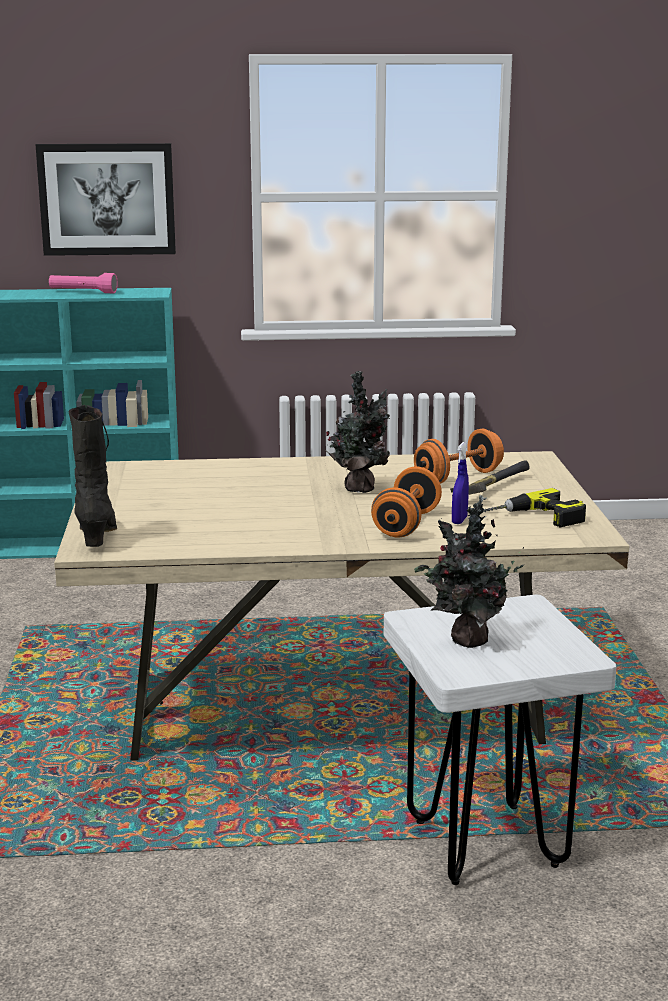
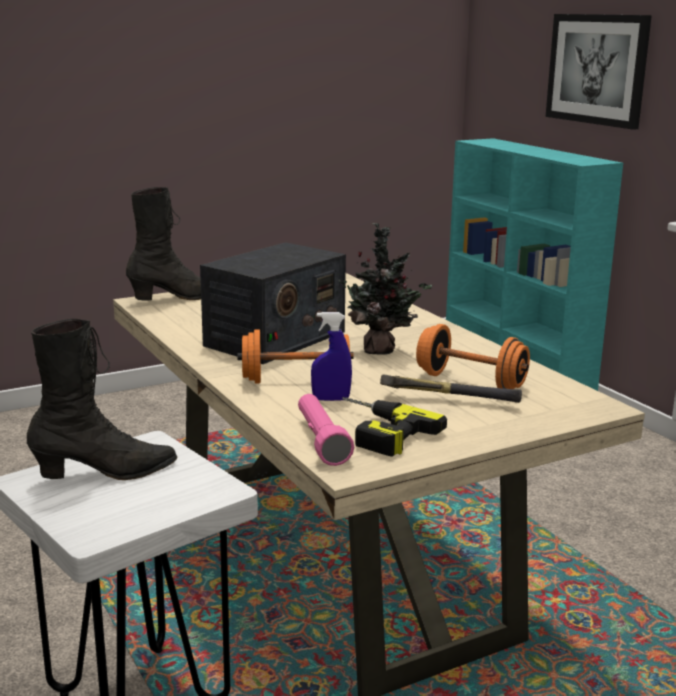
camera: 65 degrees right, 0 degrees up
pink flashlight [49,273,118,293] -> pink flashlight moved to [298,394,354,466]
potted plant [414,495,524,648] -> black boot [27,319,177,480]
none -> radio [200,243,346,364]

